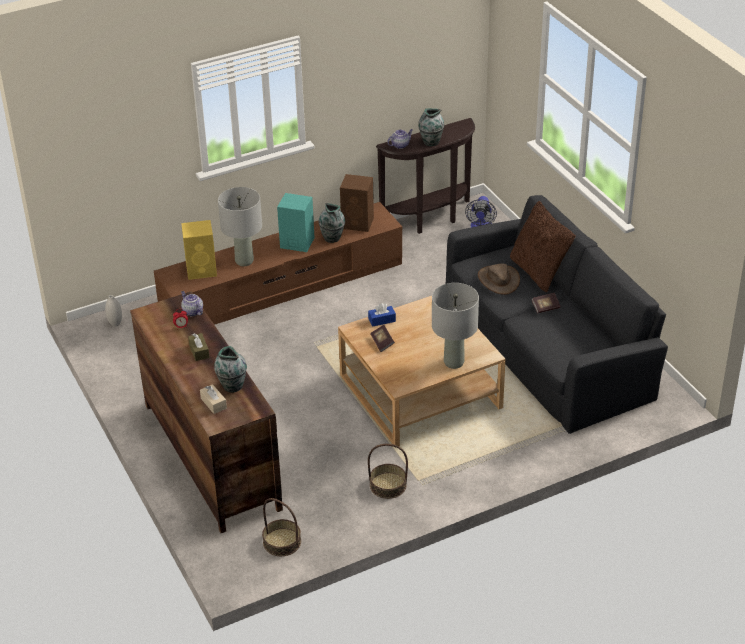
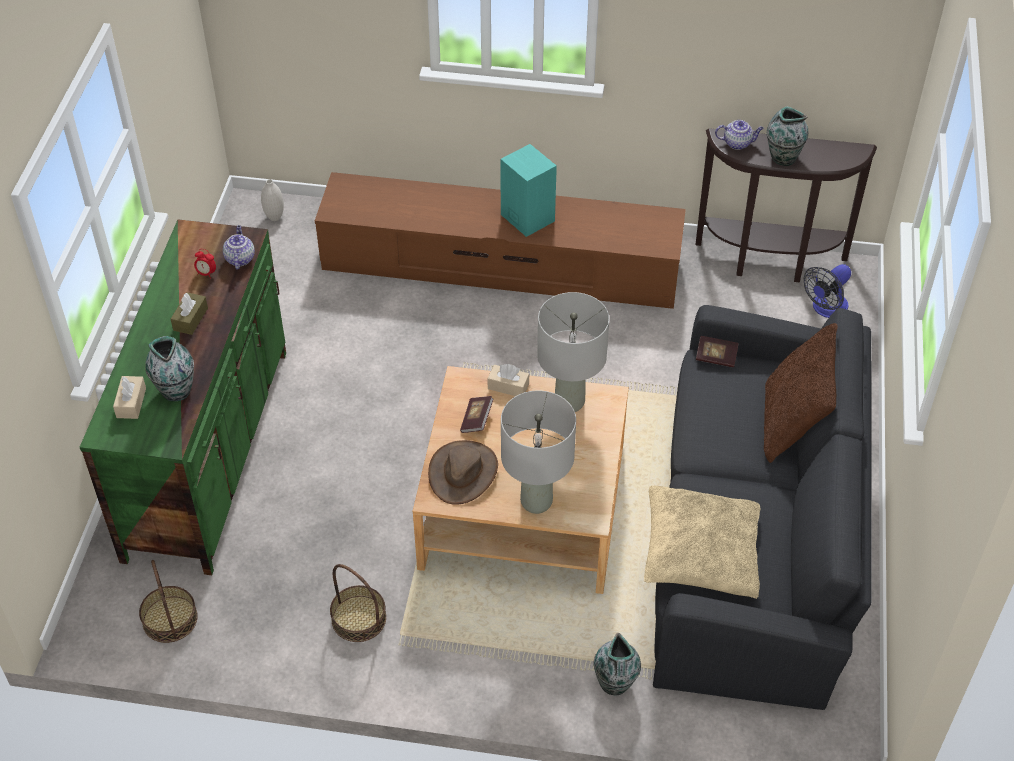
camera: 35 degrees right, 10 degrees up
brown cabinet [130,292,283,533] -> green cabinet [80,219,286,575]
yellow speaker [181,220,217,280] -> none
grey table lamp [218,187,262,266] -> grey table lamp moved to [537,292,609,412]
vase [318,203,345,243] -> vase moved to [593,633,641,695]
brown speaker [340,174,374,232] -> none
blue tissue box [368,303,396,327] -> beige tissue box [488,364,529,396]
brown hat [478,263,520,295] -> brown hat moved to [428,440,498,505]
book [532,293,561,313] -> book moved to [696,336,739,368]
none -> beige pillow [644,485,760,599]

